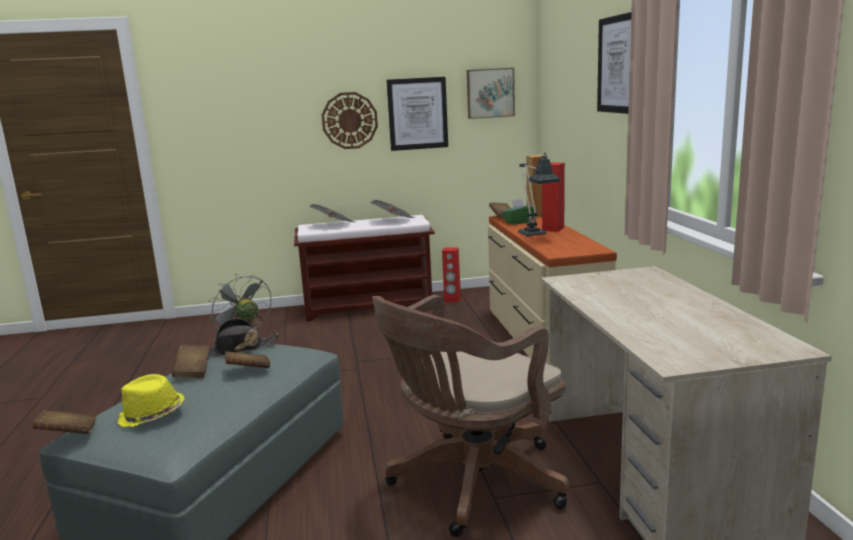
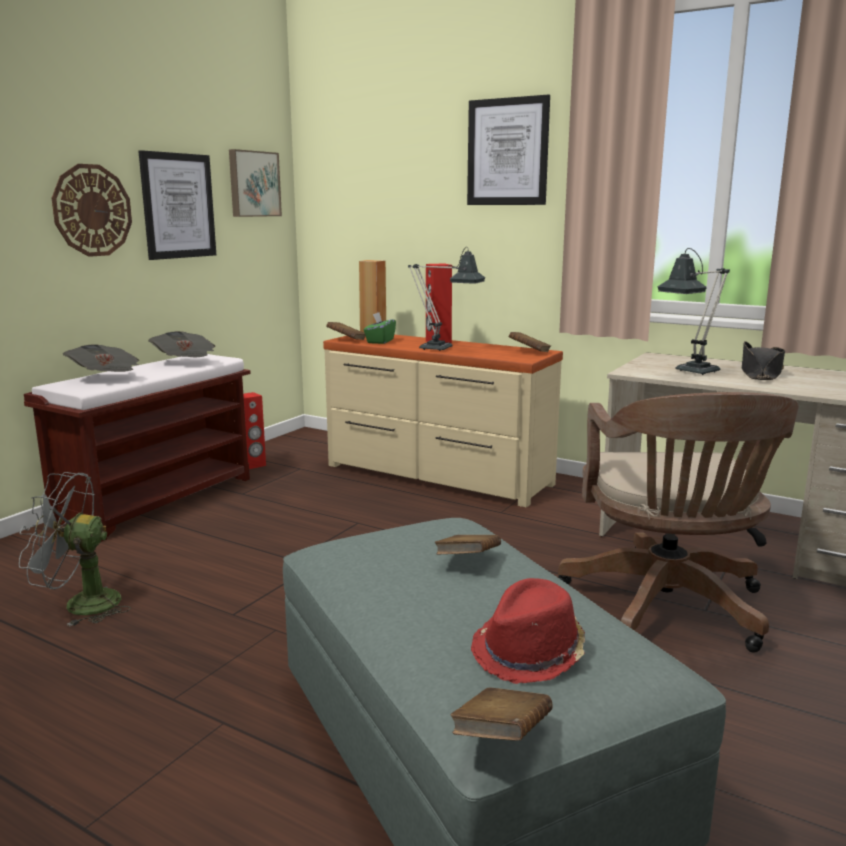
camera: 50 degrees left, 0 degrees up
yellow hat [117,374,185,427] -> red hat [471,578,585,684]
brown book [172,345,210,378] -> brown book moved to [509,332,551,352]
black hat [209,318,279,356] -> black hat moved to [742,341,785,380]
none -> table lamp [658,248,730,375]

